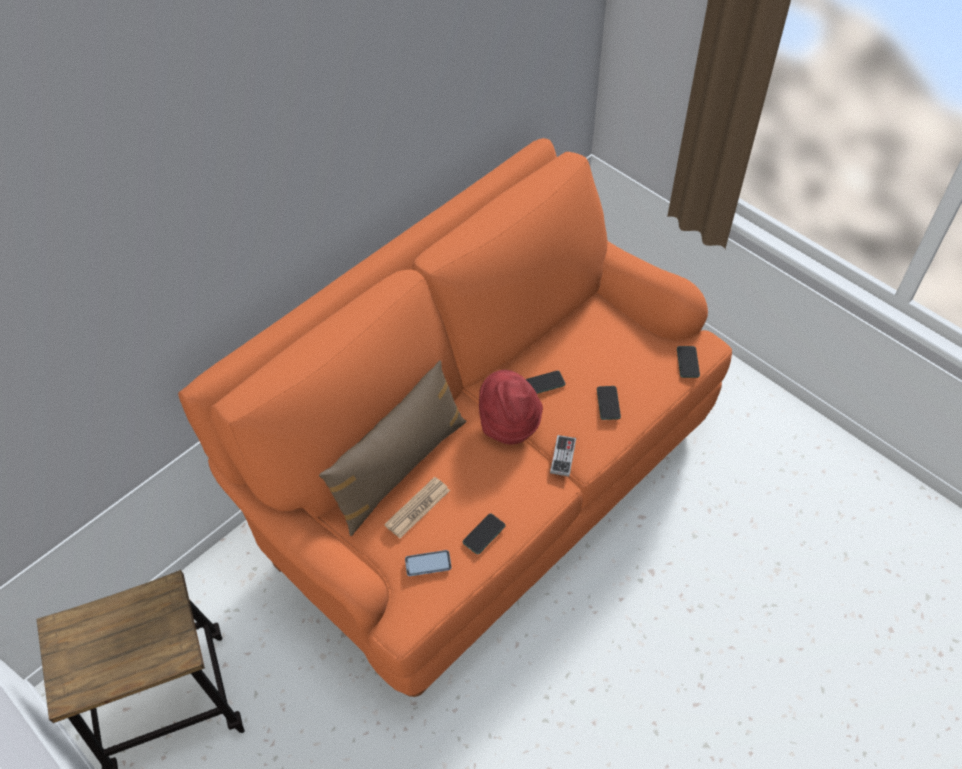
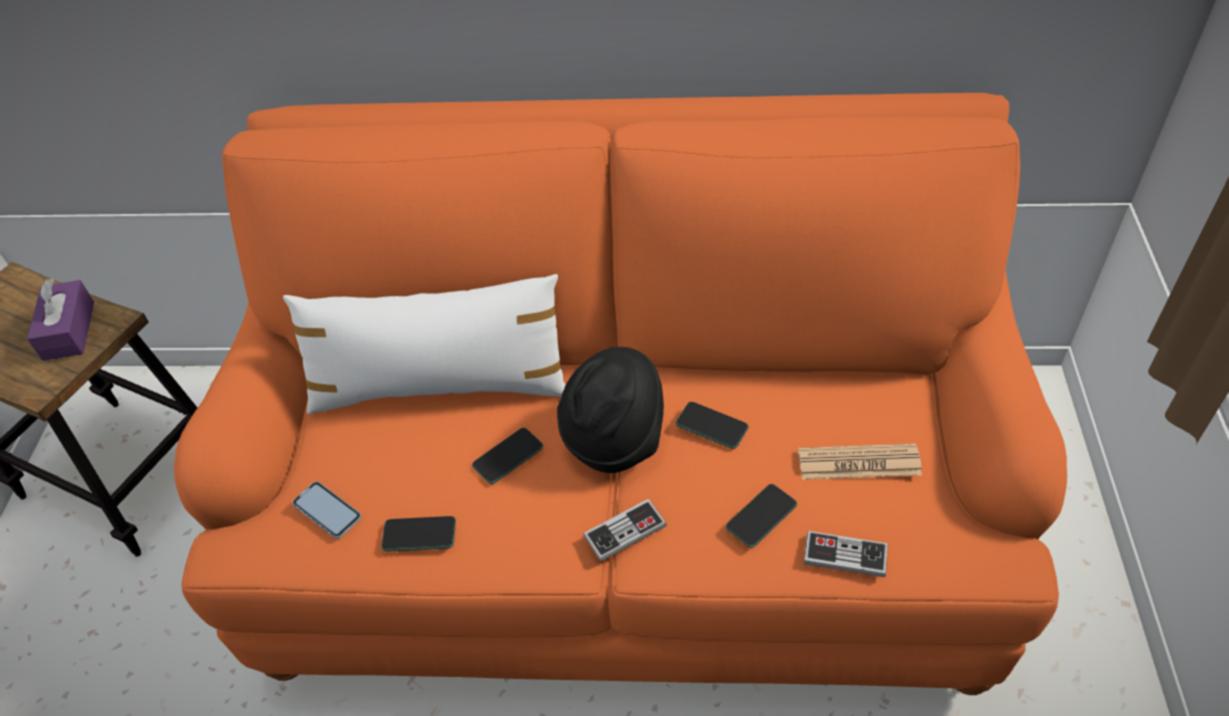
camera: 50 degrees right, 5 degrees down
brown pillow [319,360,466,536] -> white pillow [283,274,566,414]
newspaper [384,477,450,538] -> newspaper moved to [798,443,922,480]
red hat [479,370,543,444] -> black hat [557,347,664,473]
phone [677,346,700,378] -> phone moved to [472,428,543,484]
none -> purple tissue box [27,279,94,361]
none -> game controller [804,531,888,577]

